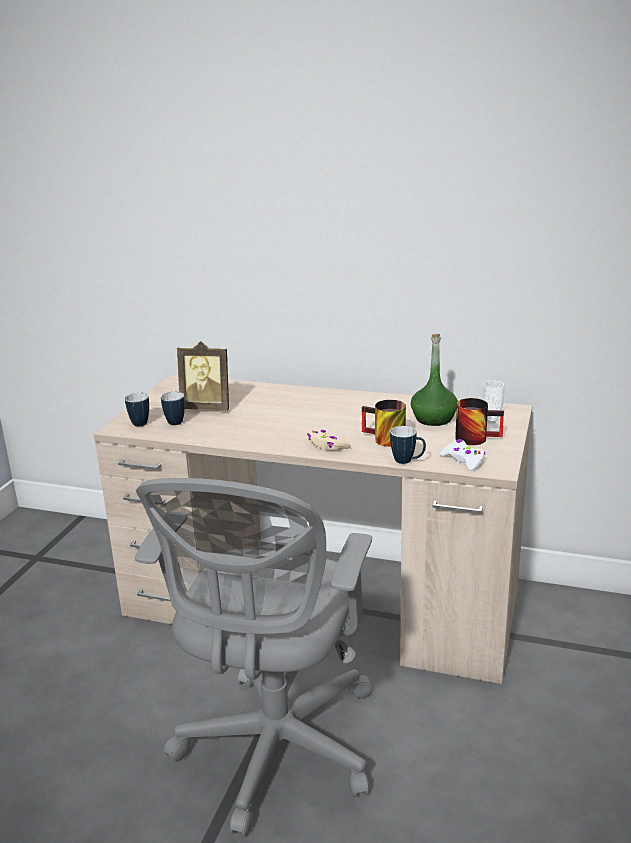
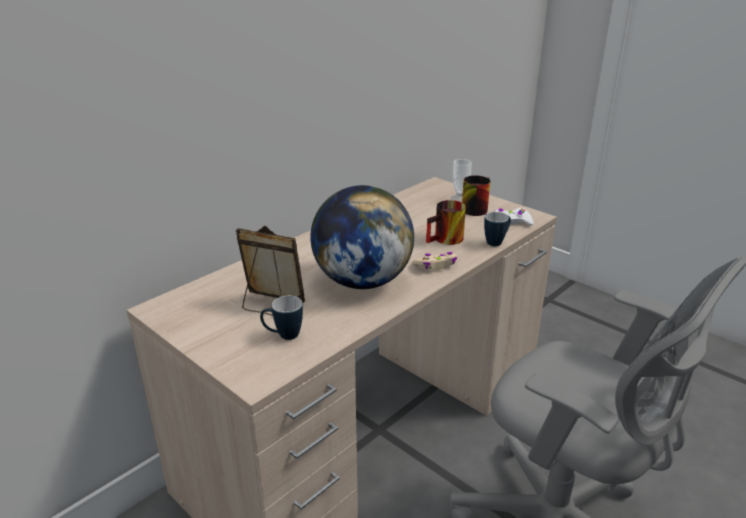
camera: 65 degrees left, 5 degrees up
mug [125,393,149,426] -> none
picture frame [177,341,229,411] -> picture frame turned 105 degrees counterclockwise [236,226,305,316]
green bottle [411,334,458,426] -> none
none -> globe [311,185,414,289]

